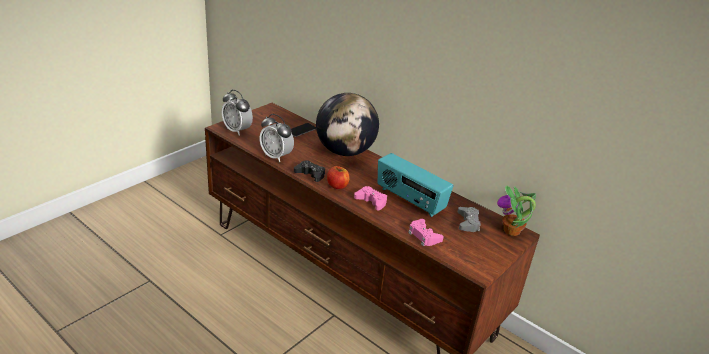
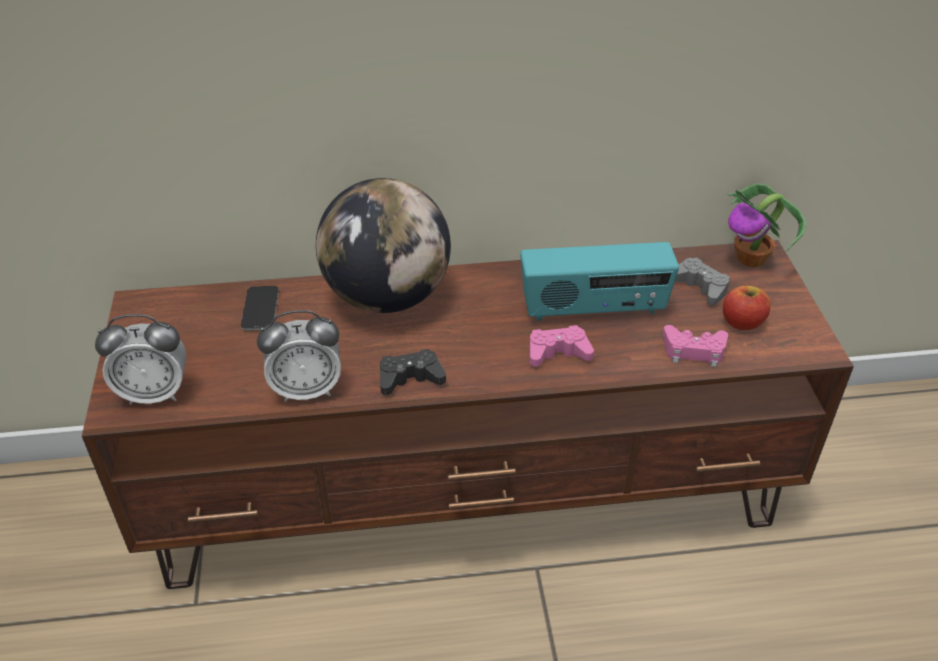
camera: 45 degrees left, 10 degrees up
apple [327,166,350,189] -> apple moved to [723,286,770,330]

